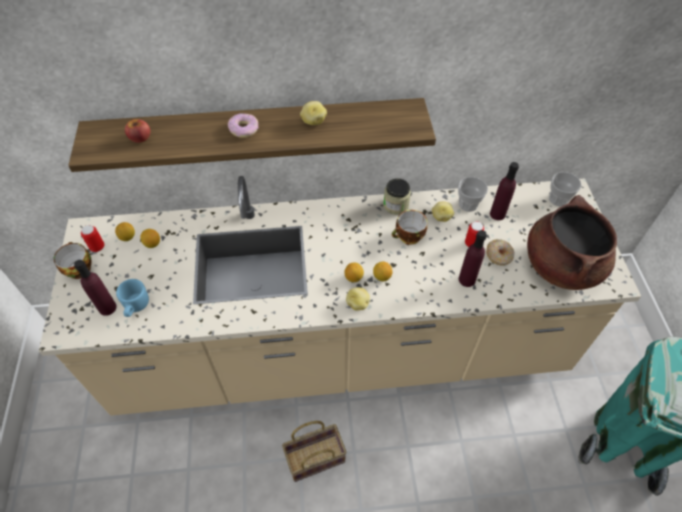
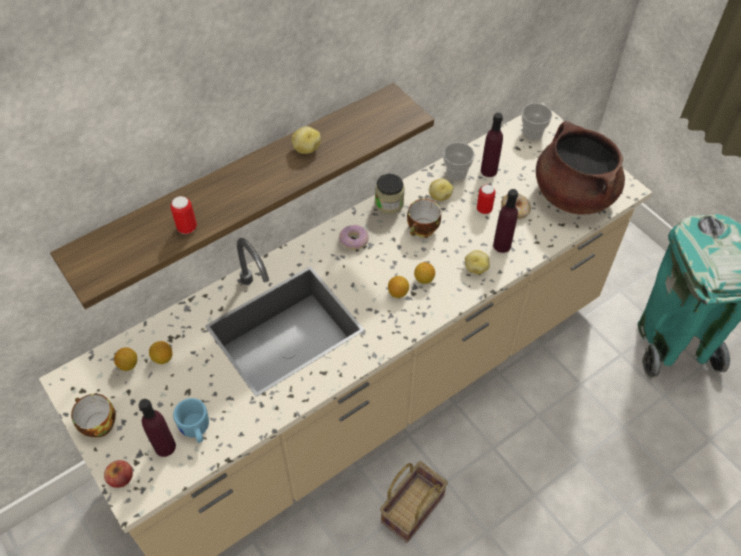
camera: 30 degrees left, 0 degrees up
can [81,225,104,252] -> can moved to [170,196,197,234]
apple [125,119,150,143] -> apple moved to [104,460,133,488]
donut [228,113,259,138] -> donut moved to [339,225,369,249]
potato [346,287,370,311] -> potato moved to [465,250,490,275]

